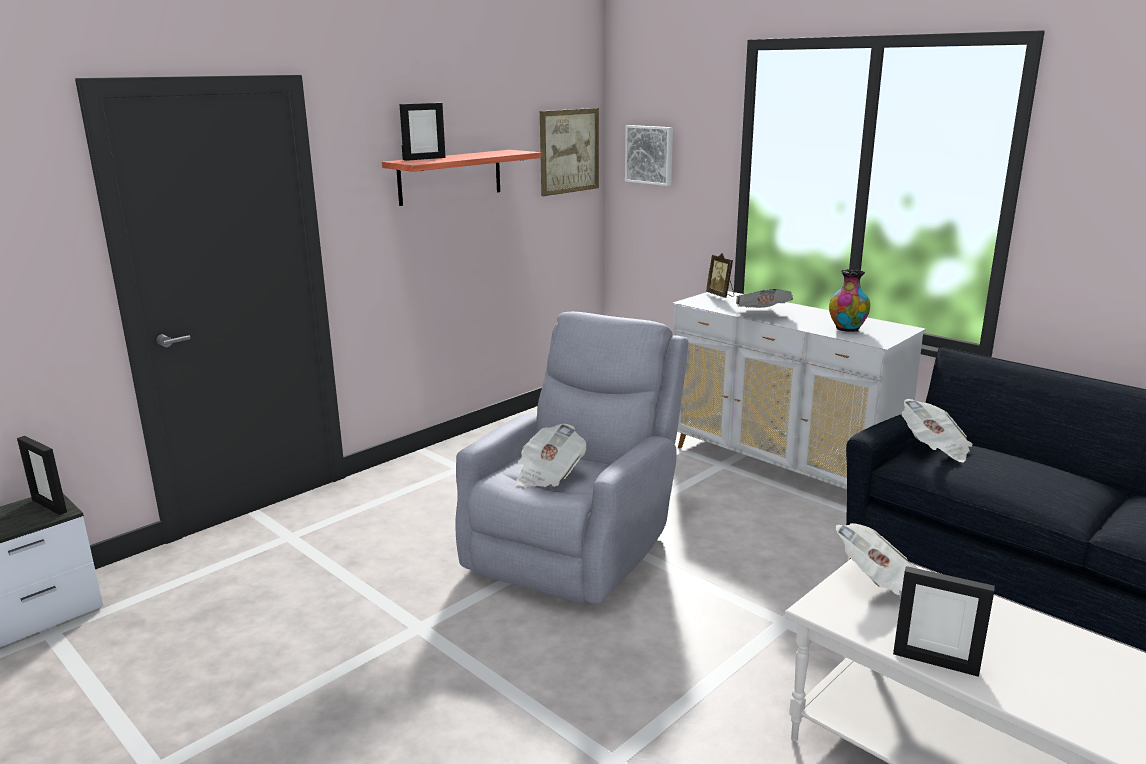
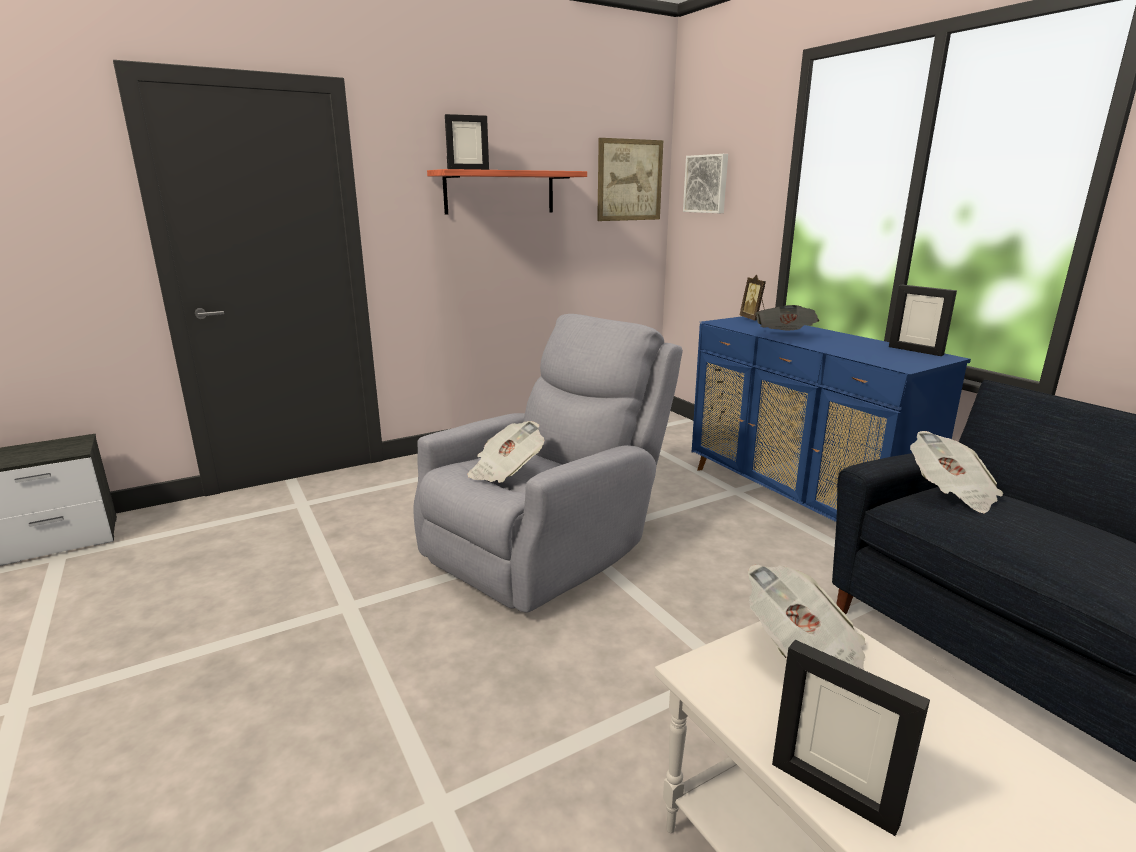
camera: 15 degrees right, 0 degrees up
picture frame [17,436,67,515] -> picture frame moved to [889,285,957,356]
white cabinet [673,291,926,489] -> blue cabinet [692,316,971,522]
vase [829,269,870,332] -> none

